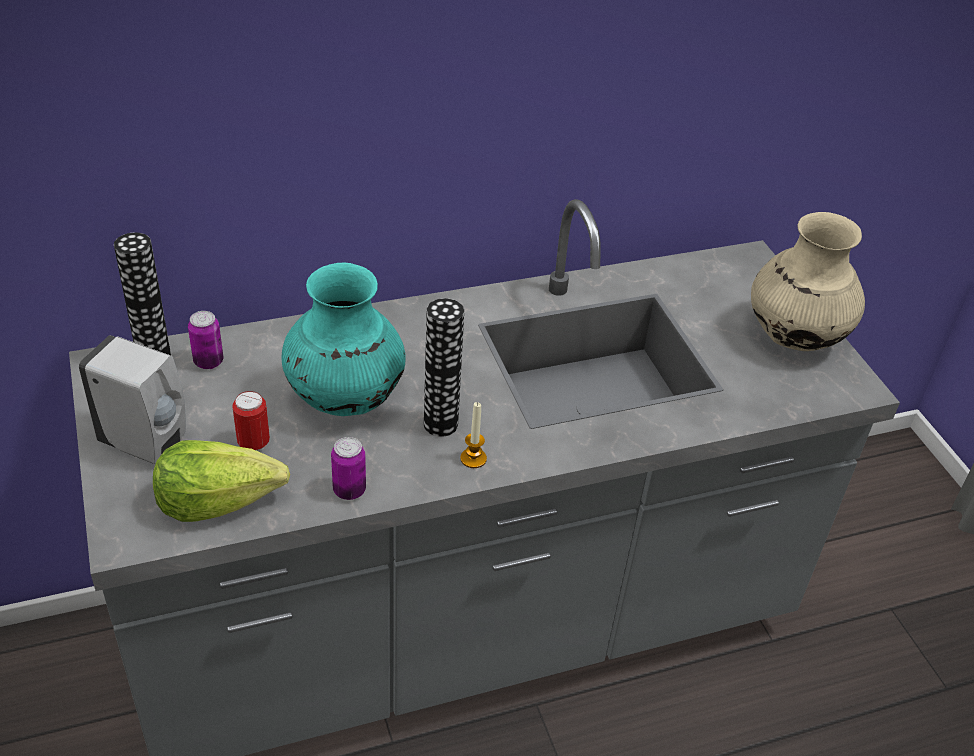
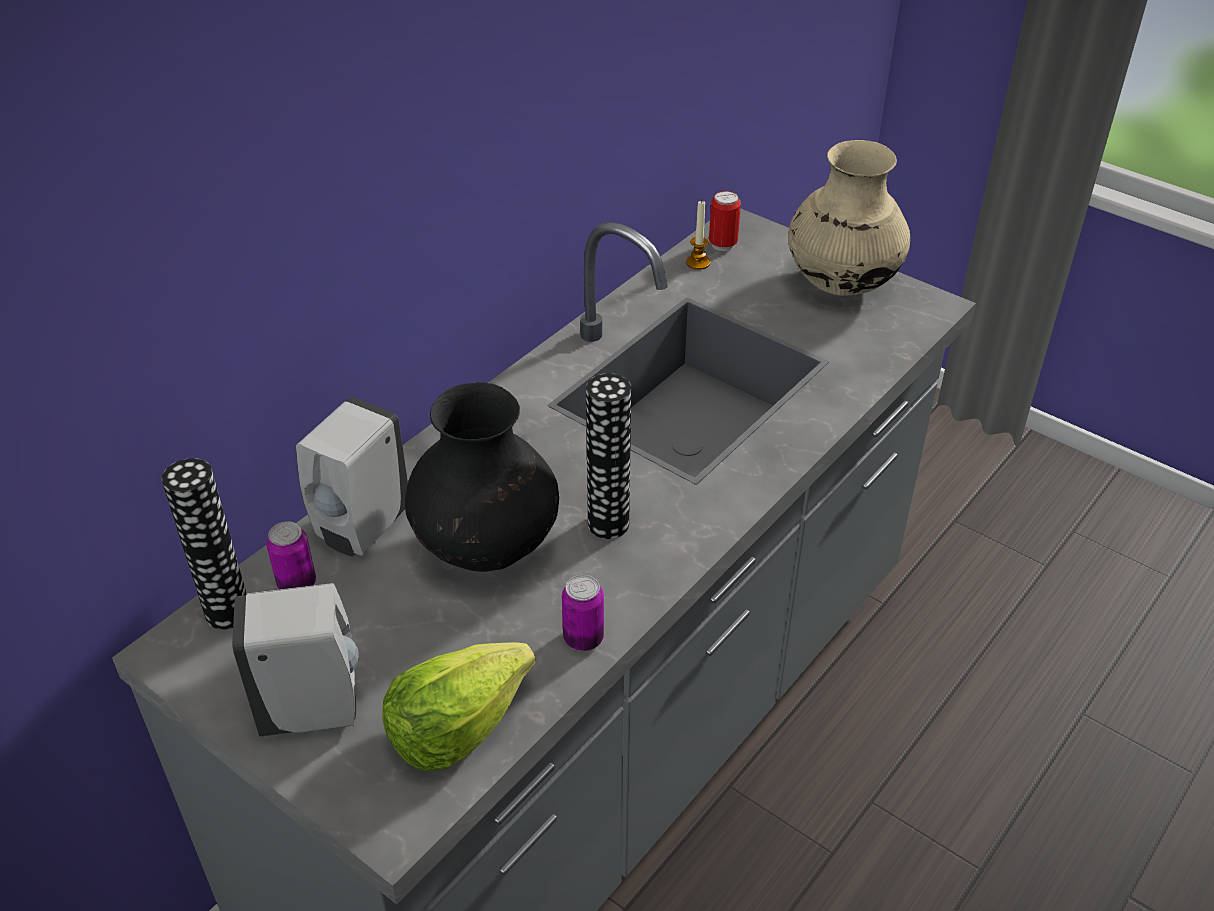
camera: 30 degrees left, 0 degrees up
can [232,391,270,452] -> can moved to [709,191,741,251]
turquoise vase [282,262,406,416] -> black vase [405,382,559,572]
candle [460,402,487,468] -> candle moved to [686,200,710,270]
none -> white soap dispenser [296,397,408,557]

